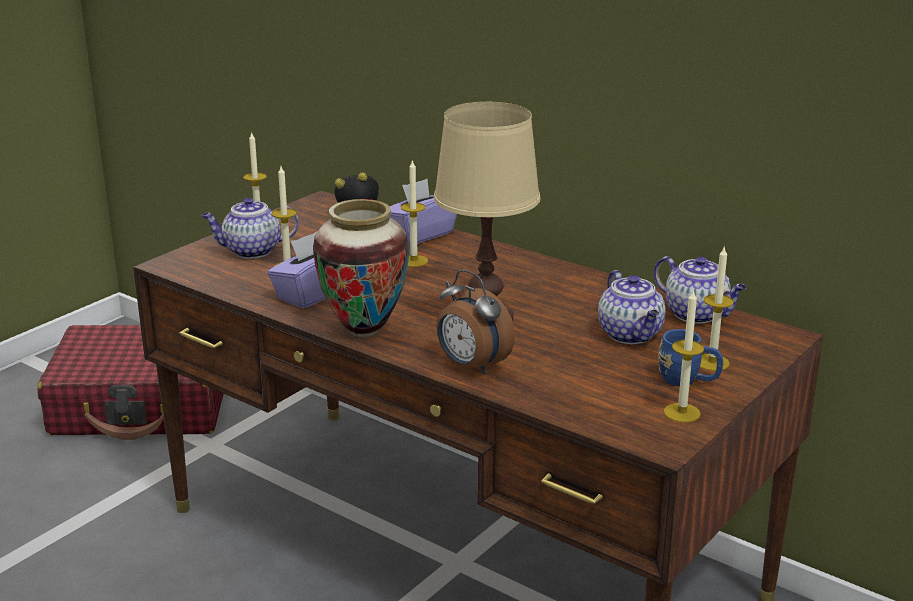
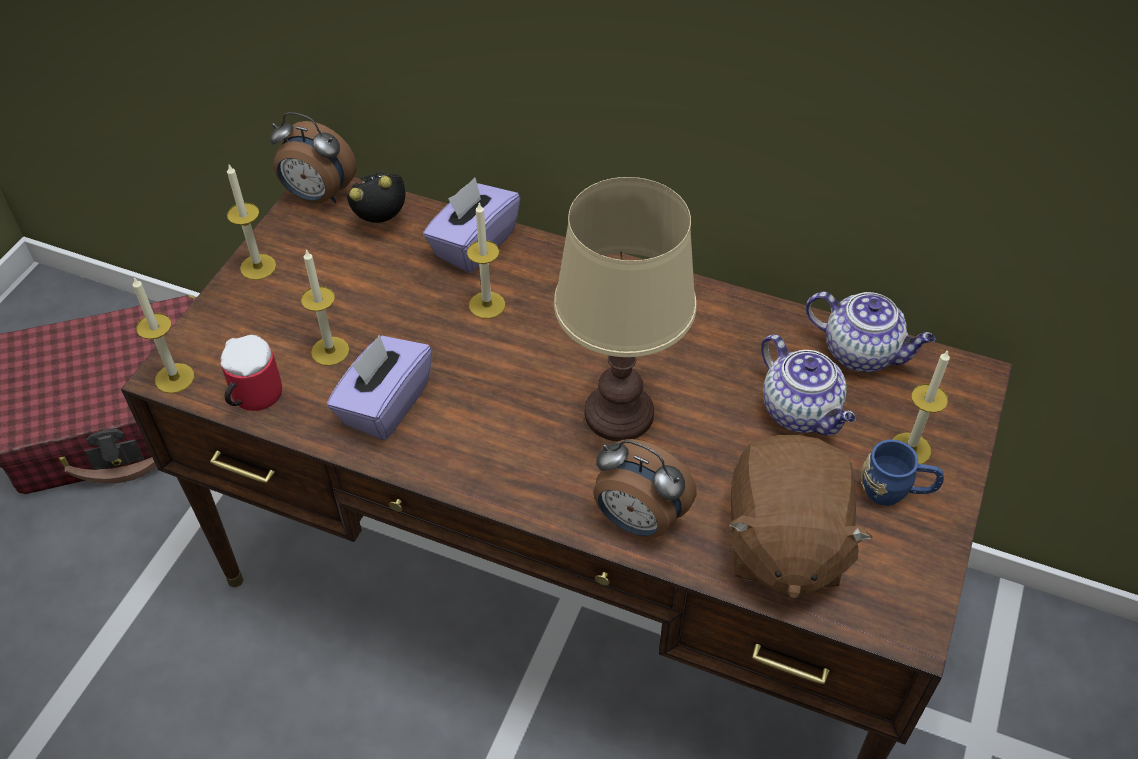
camera: 15 degrees left, 25 degrees up
teapot [201,198,299,258] -> none
vase [313,199,409,338] -> none
candle [664,289,704,422] -> candle moved to [133,277,194,394]
none -> mug [220,335,282,411]
none -> alarm clock [270,112,357,203]
none -> brown plush toy [728,435,873,599]

